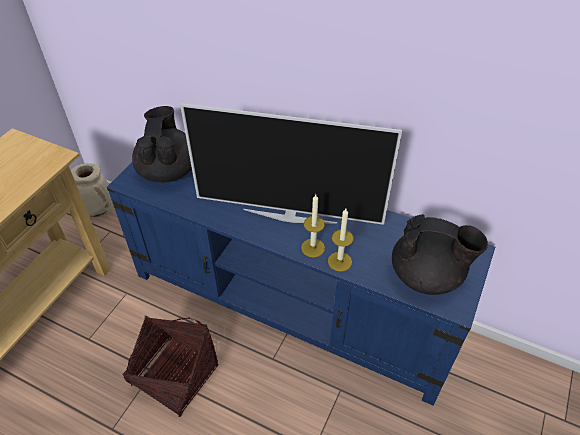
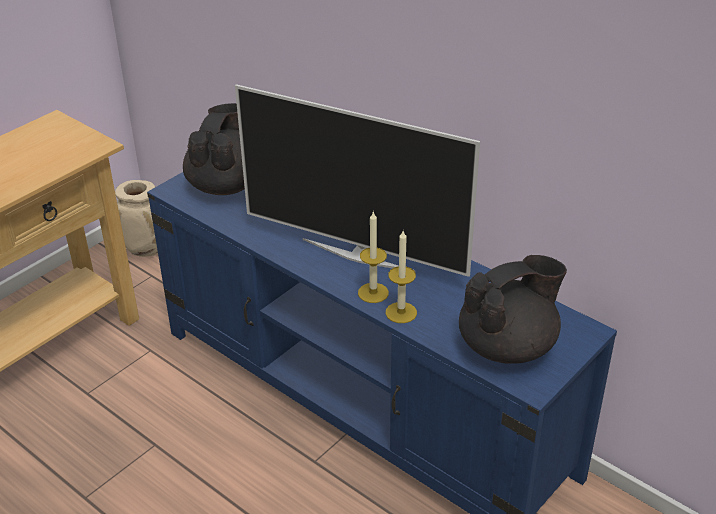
camera: 15 degrees right, 10 degrees down
basket [122,316,218,417] -> none
black teapot [392,214,488,295] -> black teapot turned 60 degrees counterclockwise [459,255,567,364]

